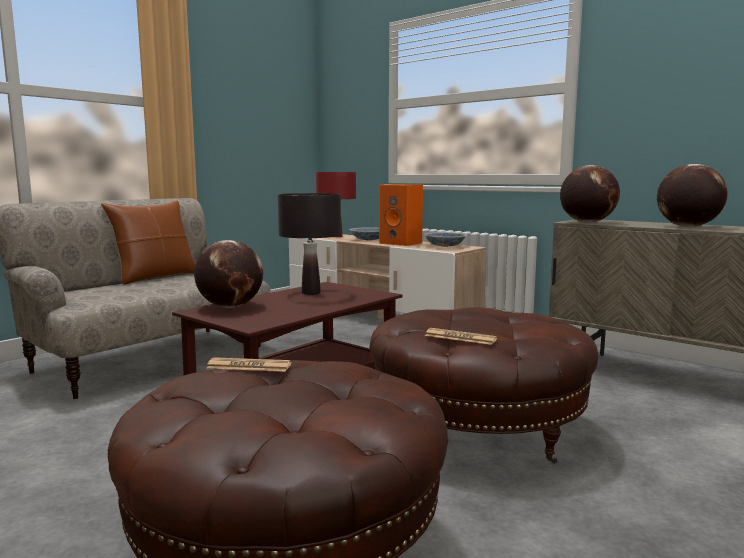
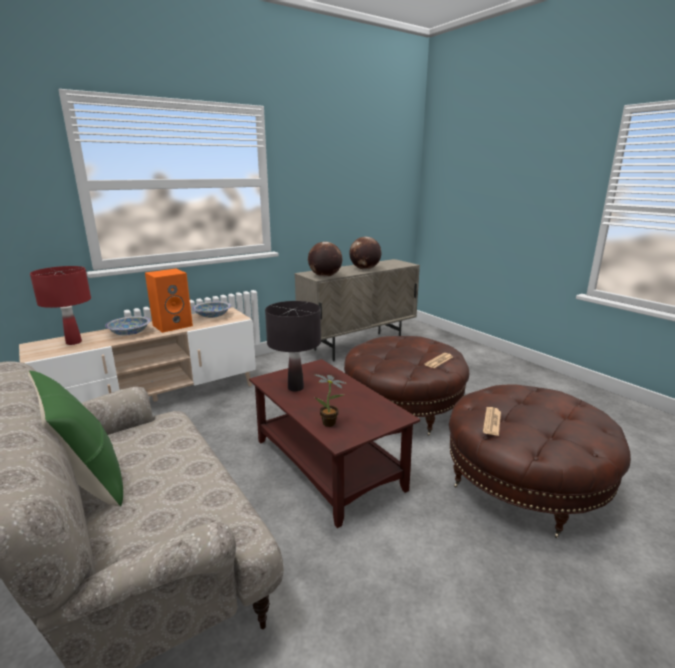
camera: 75 degrees left, 10 degrees up
brown pillow [101,200,195,285] -> green pillow [28,371,123,507]
globe [194,240,263,308] -> potted plant [314,374,347,427]

